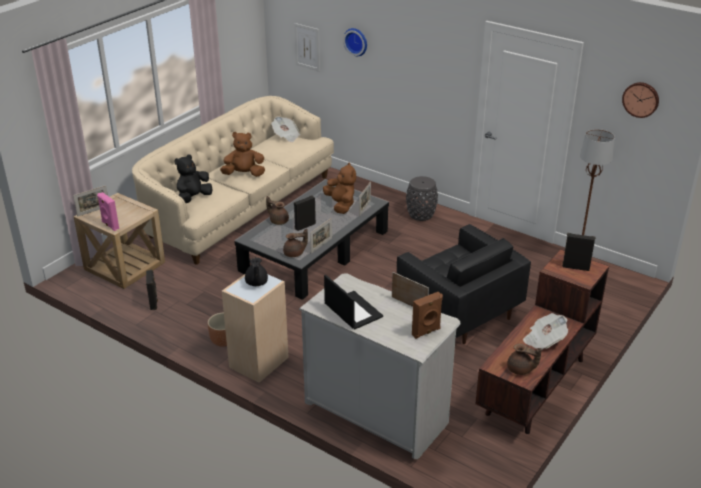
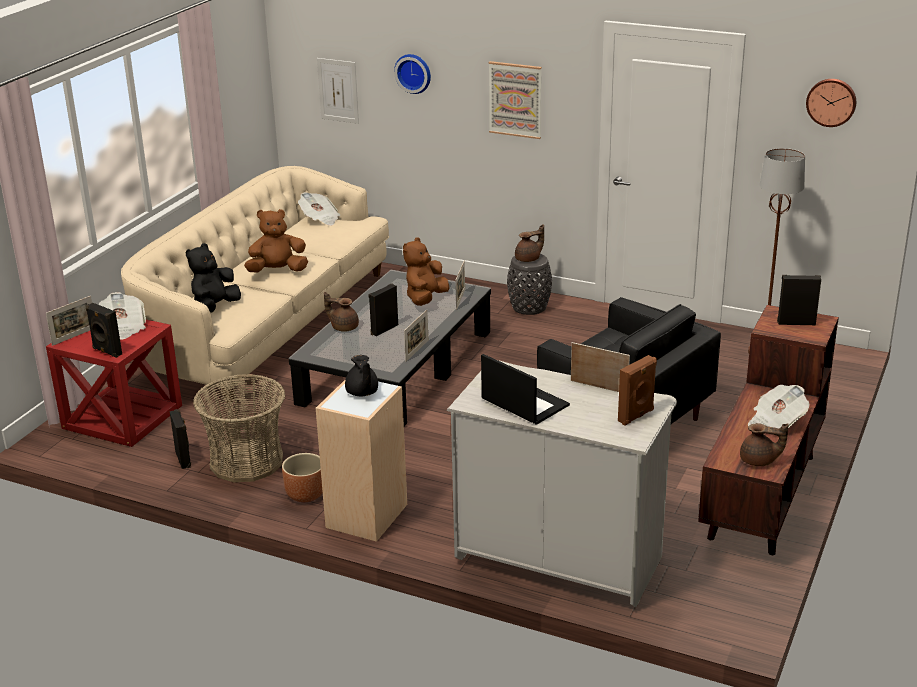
camera: 10 degrees left, 5 degrees down
beige side table [74,193,165,289] -> red side table [46,320,182,447]
pink speaker [97,192,119,231] -> black speaker [86,303,122,358]
brown teapot [283,229,308,257] -> brown teapot moved to [515,224,544,262]
brown plush toy [323,162,356,214] -> brown plush toy turned 120 degrees counterclockwise [403,237,449,306]
none -> newspaper [98,292,146,340]
none -> basket [193,374,285,482]
none -> picture [488,61,542,139]

